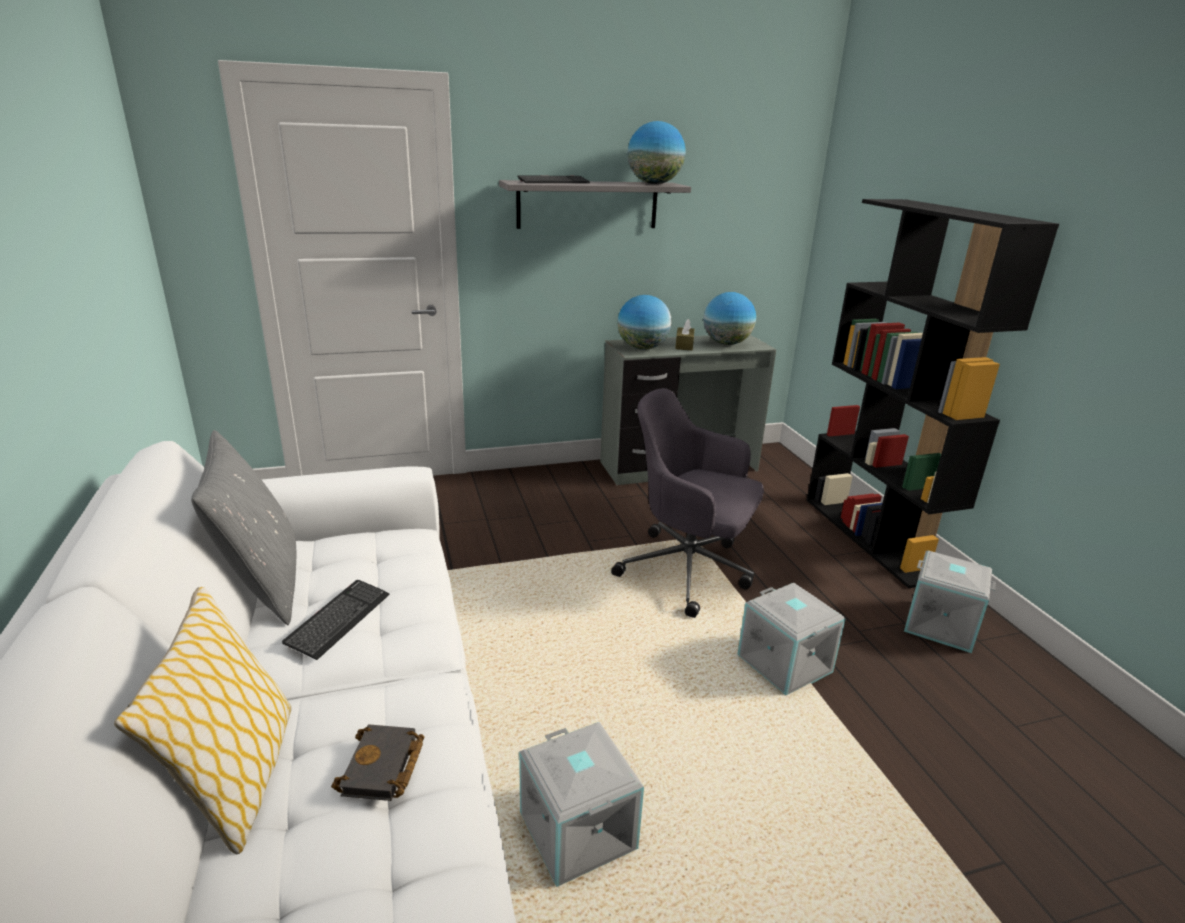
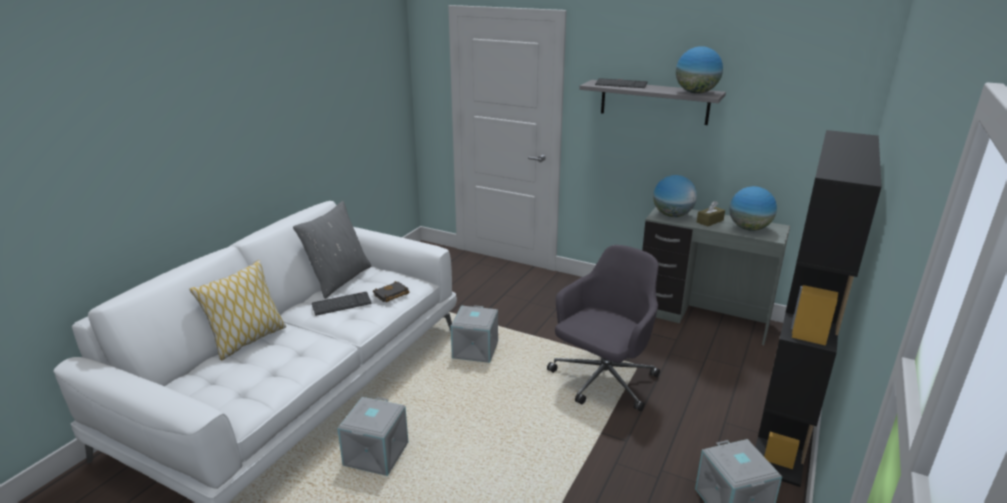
camera: 45 degrees right, 0 degrees up
black book [331,724,424,801] -> black book moved to [373,281,409,302]
grey office chair [611,388,764,618] -> grey office chair turned 60 degrees clockwise [547,245,660,411]
grey storage box [737,583,846,695] -> grey storage box moved to [451,305,498,363]

